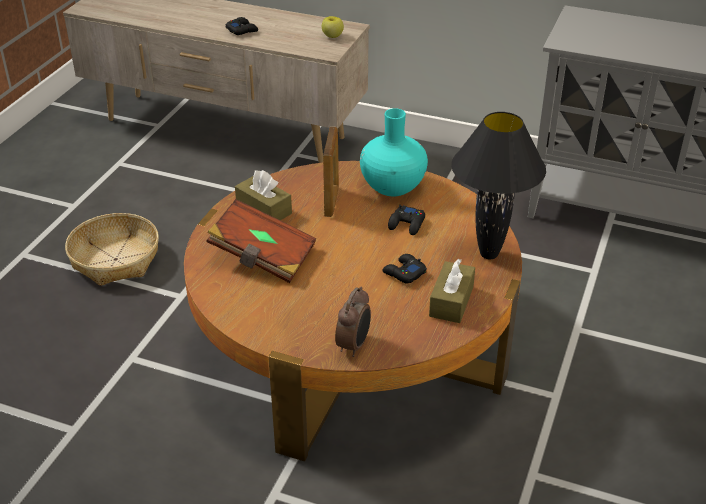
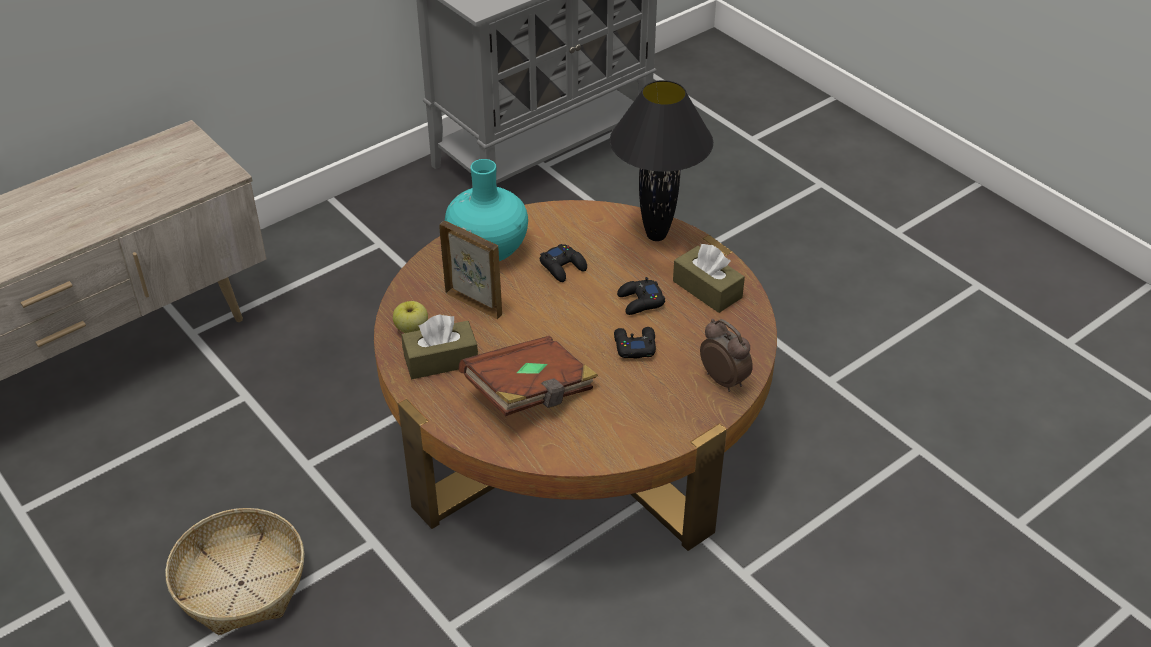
camera: 60 degrees left, 5 degrees up
black game controller [225,17,258,35] -> black game controller moved to [614,327,656,358]
apple [322,16,344,38] -> apple moved to [393,301,428,333]

